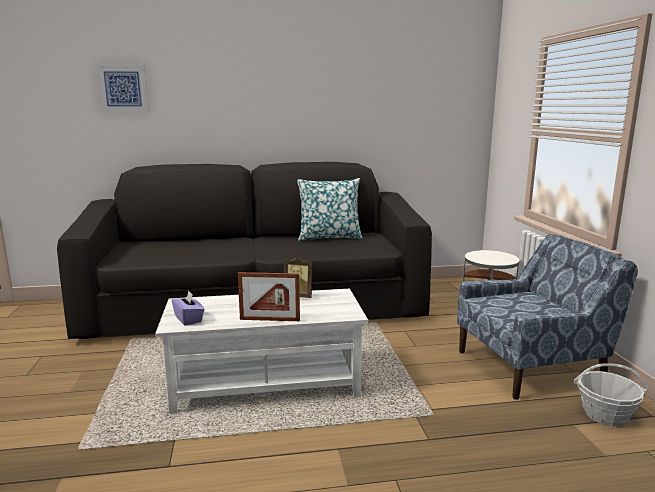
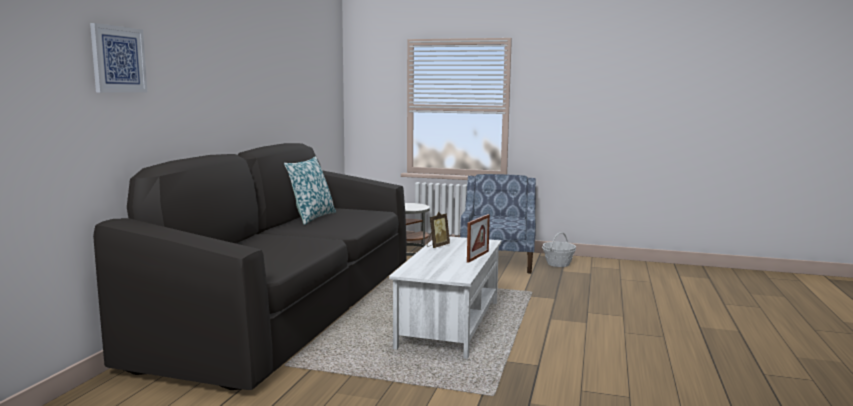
camera: 65 degrees left, 5 degrees down
purple tissue box [172,291,204,326] -> none

